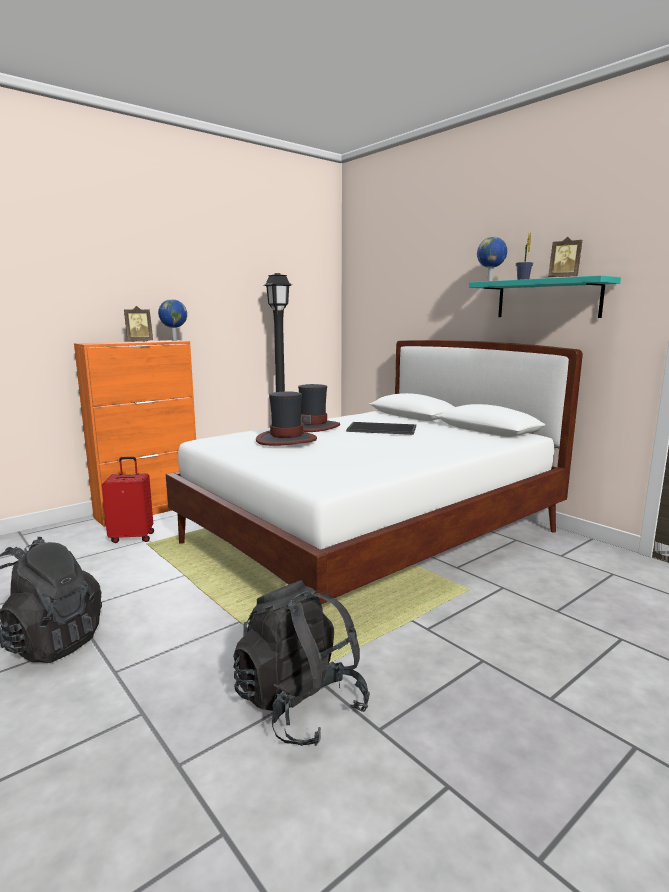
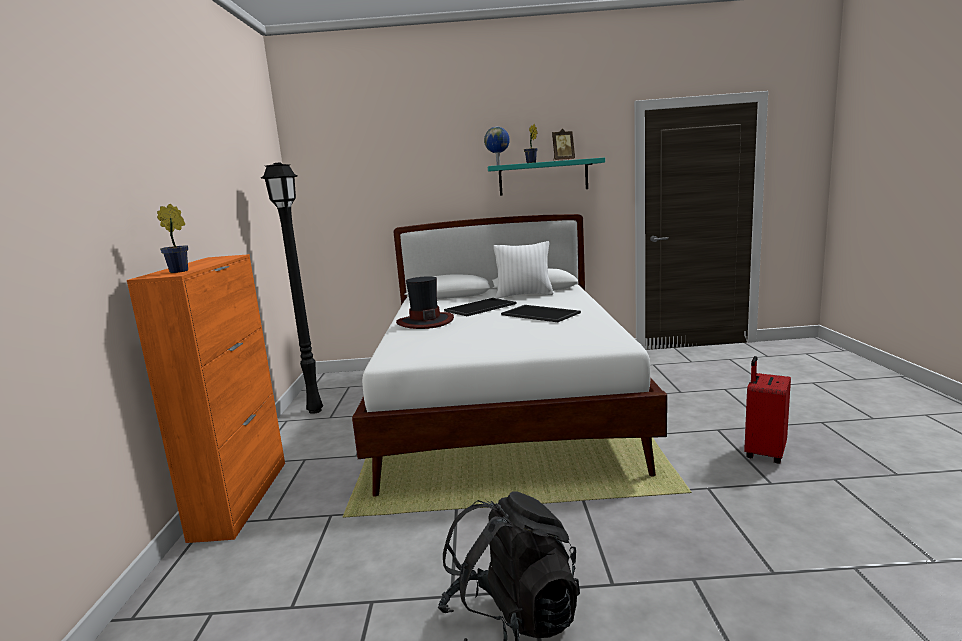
camera: 50 degrees left, 0 degrees up
red suitcase [102,457,154,543] -> red suitcase moved to [744,356,791,464]
picture frame [124,306,153,342] -> none
globe [158,299,187,341] -> none
black backpack [233,580,370,746] -> none
hat [256,391,317,446] -> none
none -> potted plant [157,204,188,273]
none -> white pillow [493,241,553,298]
none -> tray [501,305,581,322]

